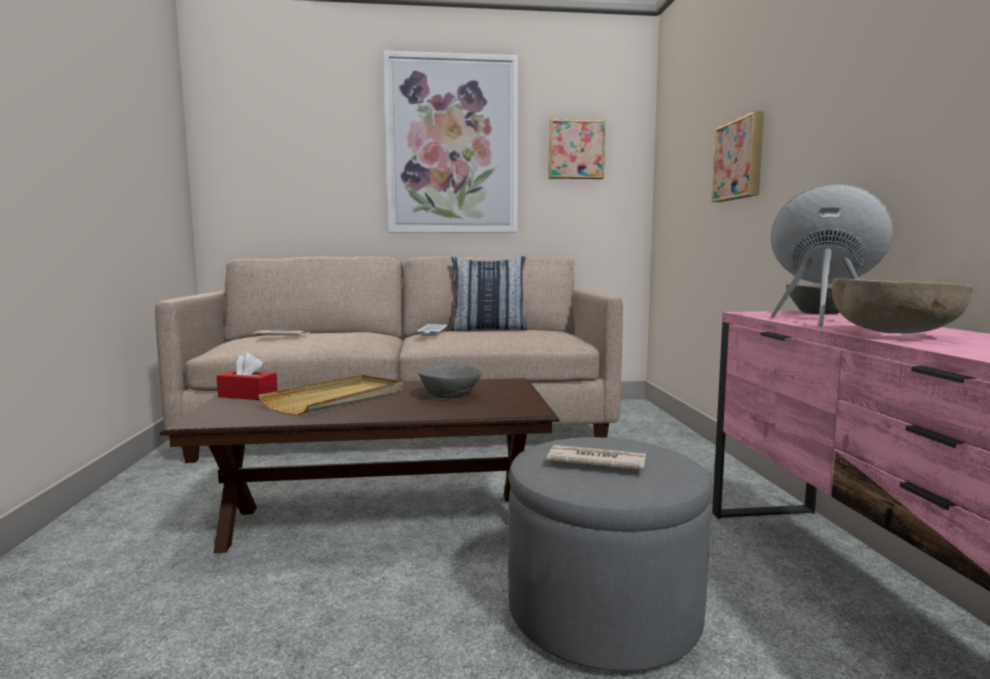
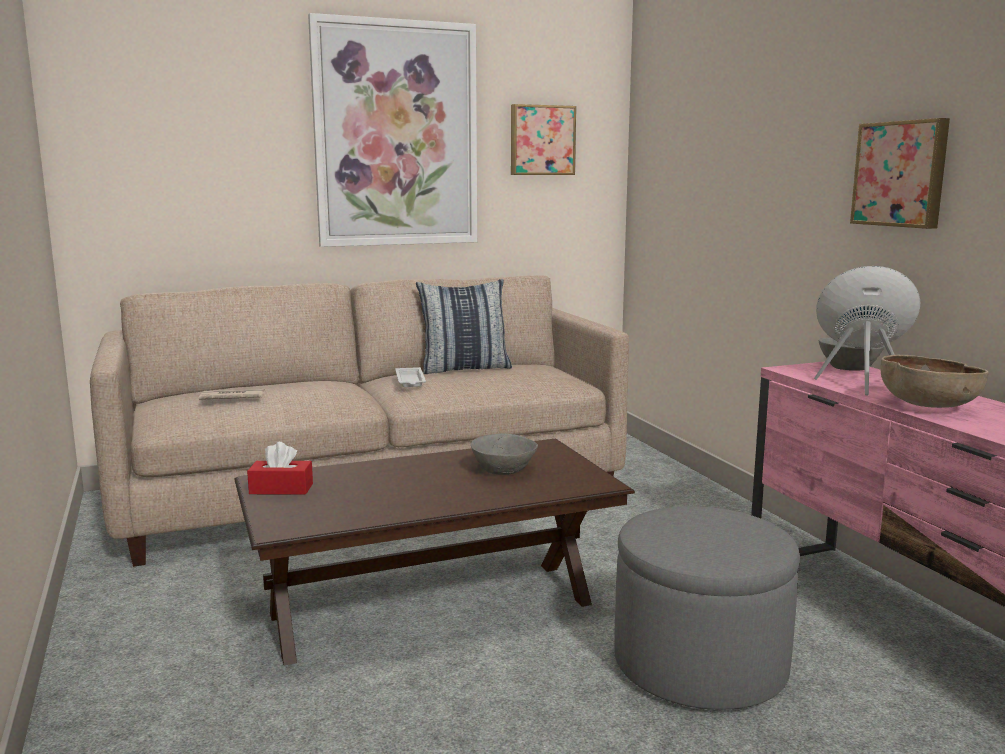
camera: 15 degrees left, 5 degrees up
beige tray [258,375,403,416] -> none
newspaper [546,445,646,470] -> none
picture [711,111,764,202] -> picture moved to [850,118,950,229]

